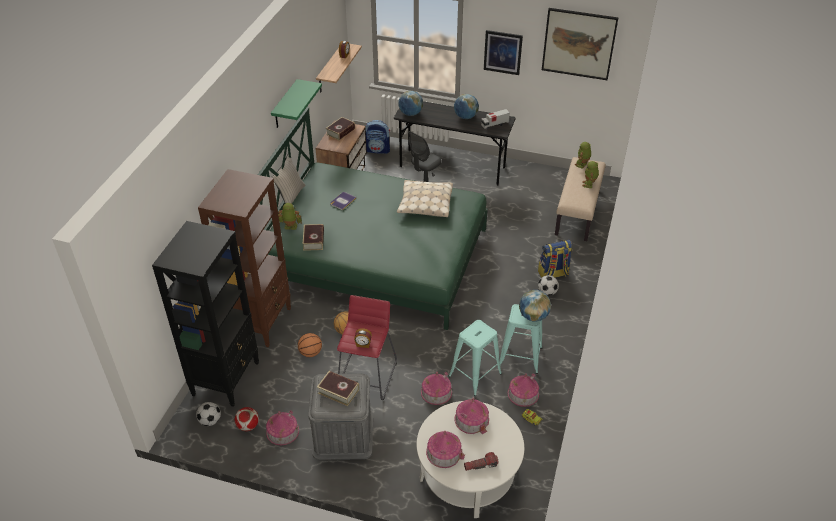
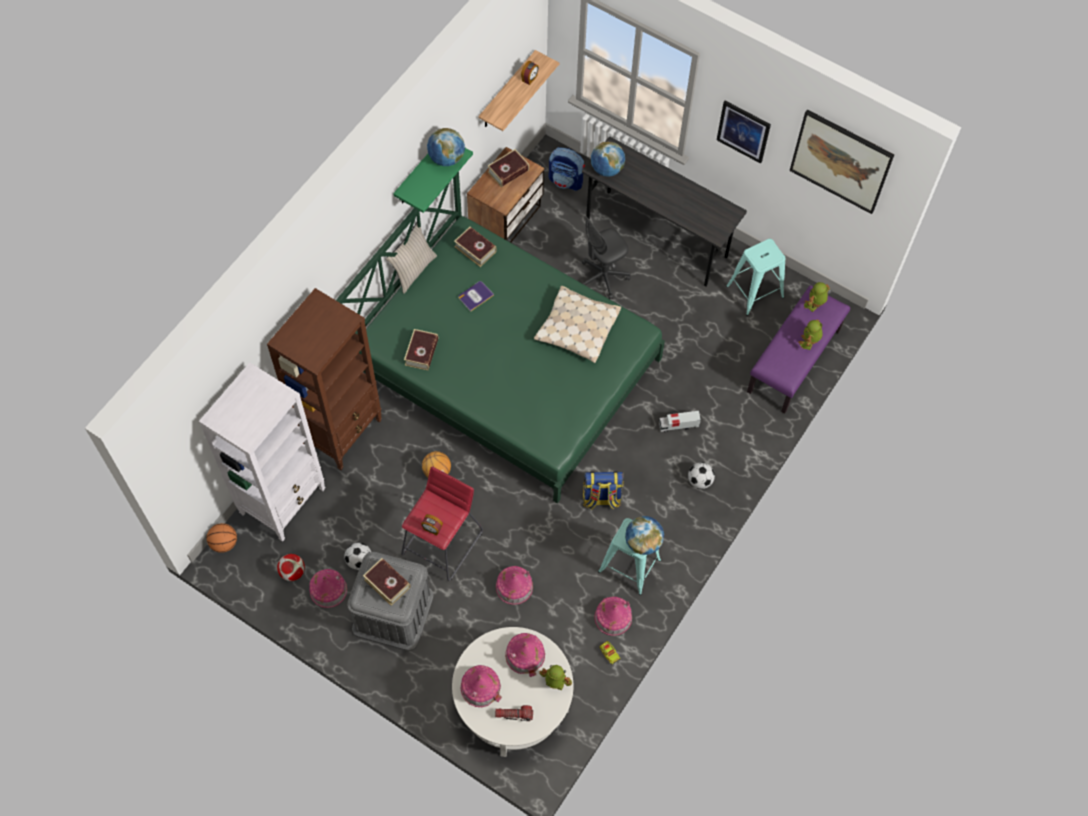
camera: 15 degrees right, 20 degrees up
black bookcase [152,221,259,407] -> white bookcase [199,363,325,542]
football [196,402,221,426] -> football moved to [345,542,371,570]
toy robot [278,203,302,230] -> toy robot moved to [539,665,572,690]
basketball [298,333,322,357] -> basketball moved to [207,523,237,553]
turquoise stool [448,320,502,396] -> turquoise stool moved to [726,239,786,316]
globe [454,94,479,119] -> globe moved to [427,128,465,166]
toy truck [481,109,510,129] -> toy truck moved to [658,411,701,432]
backpack [538,240,572,278] -> backpack moved to [583,471,624,510]
beige bench [555,157,606,241] -> purple bench [747,285,850,414]
none -> book [454,227,497,267]

